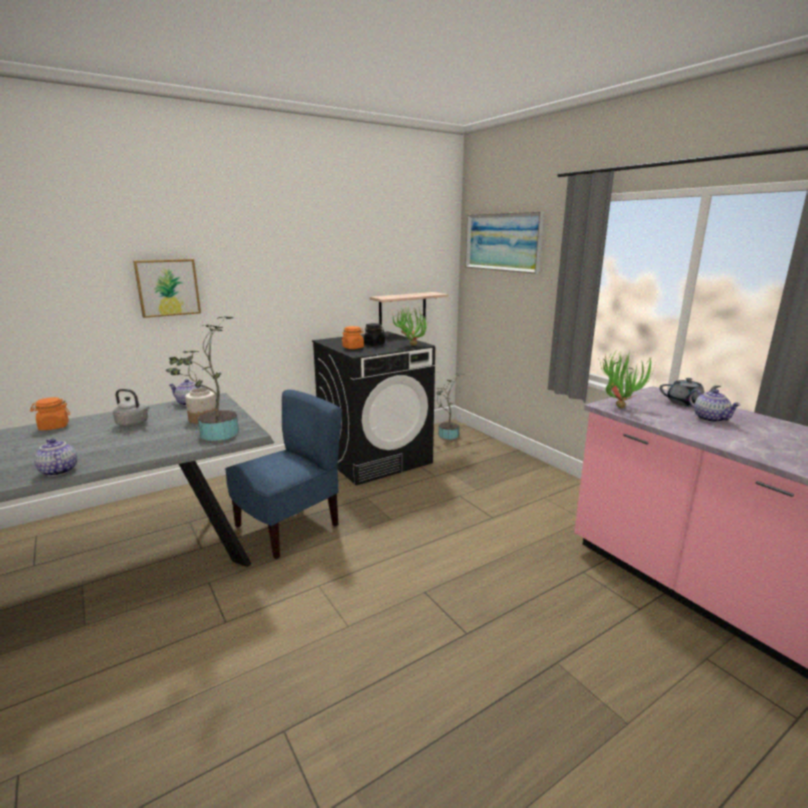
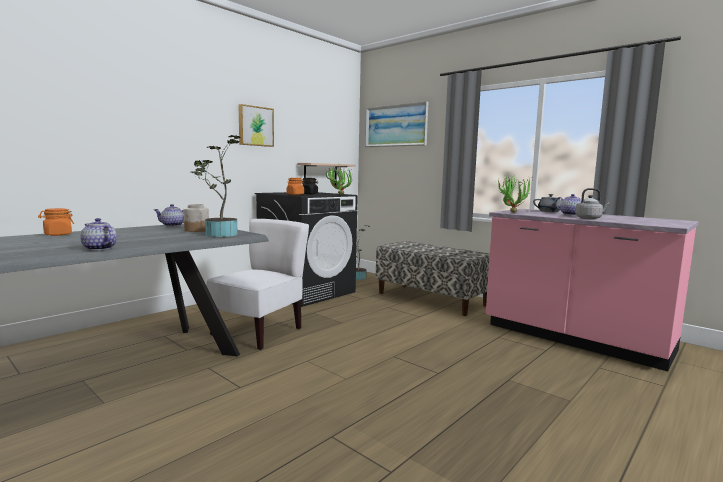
camera: 15 degrees left, 10 degrees down
grey kettle [113,389,150,427] -> grey kettle moved to [575,188,610,219]
picture [133,259,201,318] -> picture moved to [238,104,274,147]
blue chair [225,390,342,559] -> white chair [206,219,309,350]
none -> bench [376,241,490,316]

